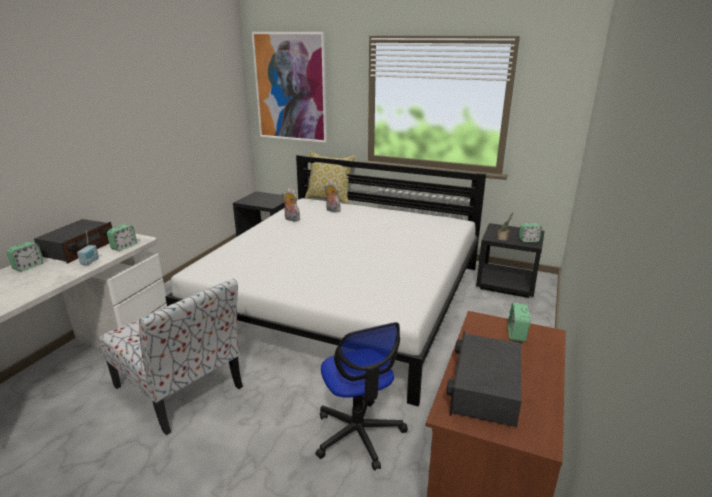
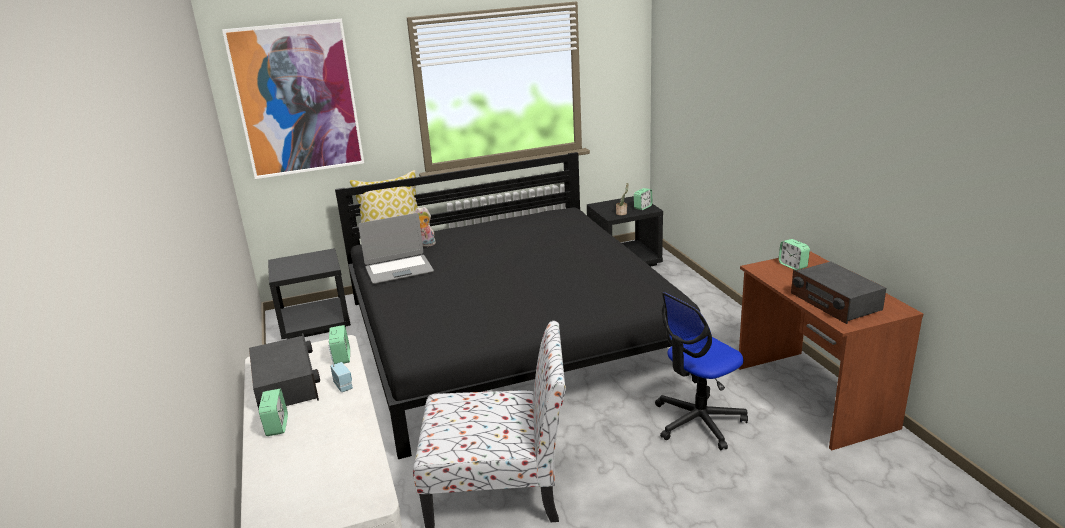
camera: 40 degrees left, 0 degrees up
white bed [165,155,486,406] -> black bed [335,152,701,459]
plush toy [282,188,300,221] -> laptop [358,213,434,284]
office chair [315,322,408,471] -> office chair turned 120 degrees clockwise [655,292,748,450]

